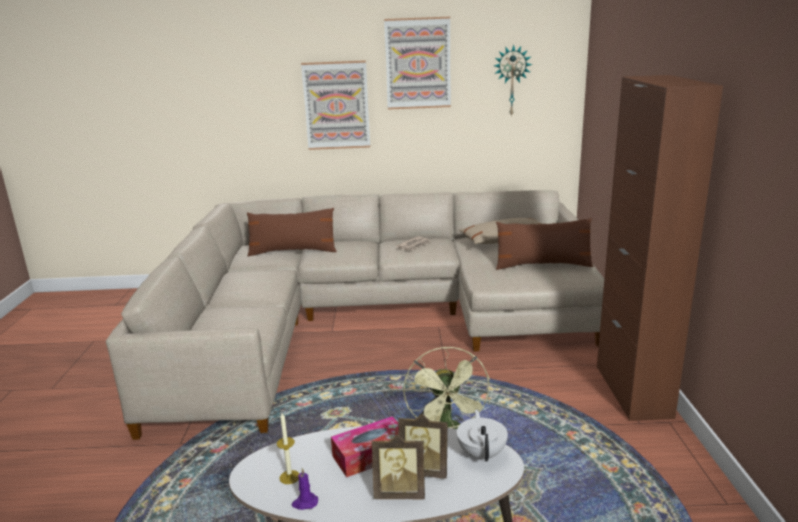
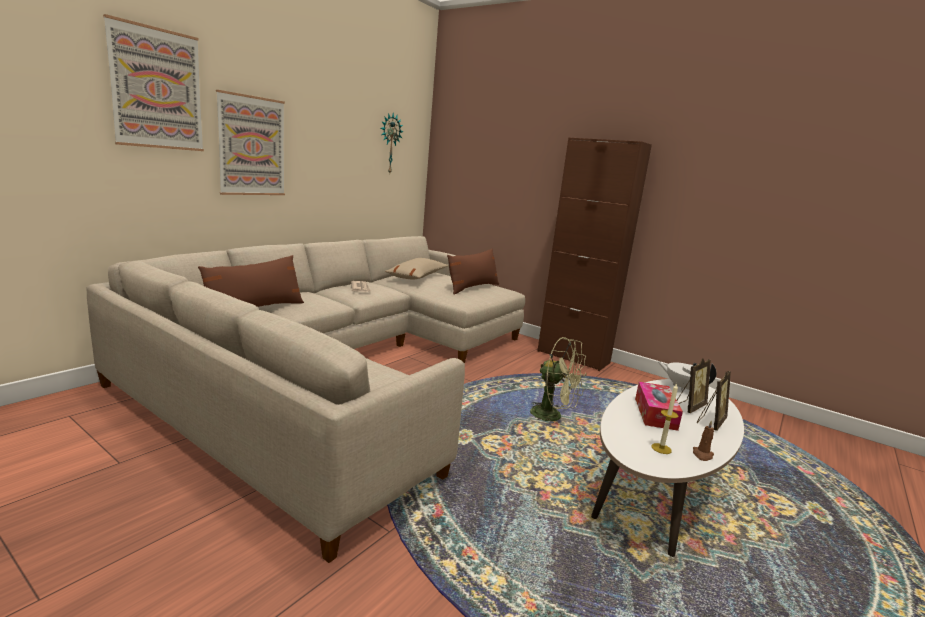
camera: 55 degrees left, 5 degrees down
purple candle [291,468,318,510] -> brown candle [693,420,714,461]
picture [384,17,451,110] -> picture moved to [103,14,204,151]

